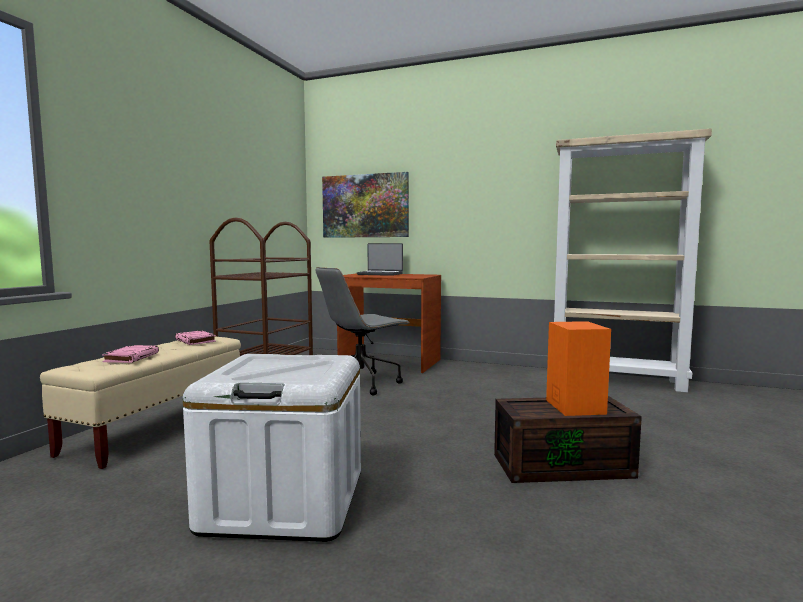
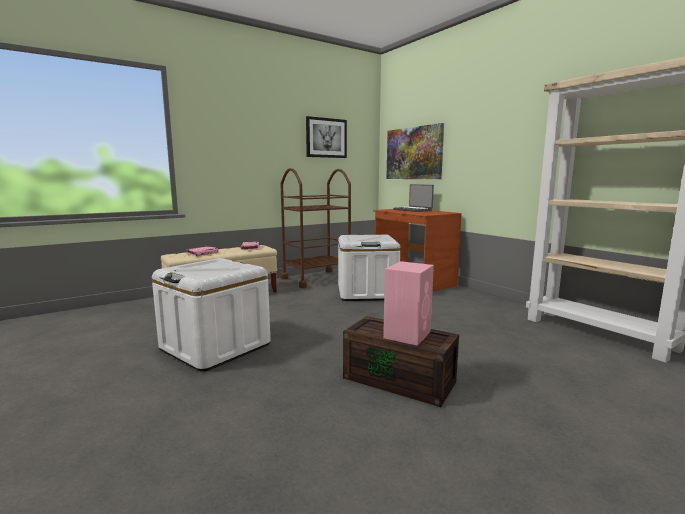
camera: 35 degrees right, 5 degrees up
grey office chair [315,267,410,395] -> white storage box [338,235,400,301]
orange speaker [546,321,611,416] -> pink speaker [383,261,434,346]
none -> picture [306,116,347,158]

